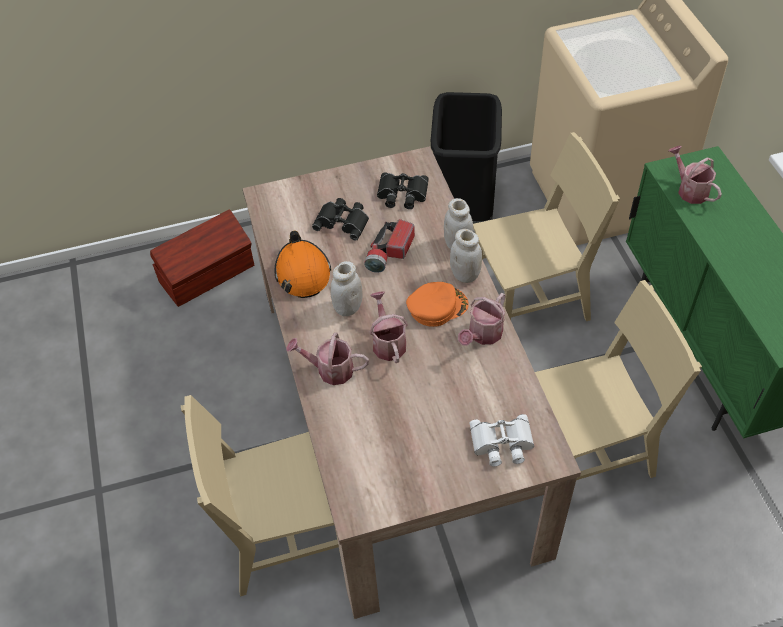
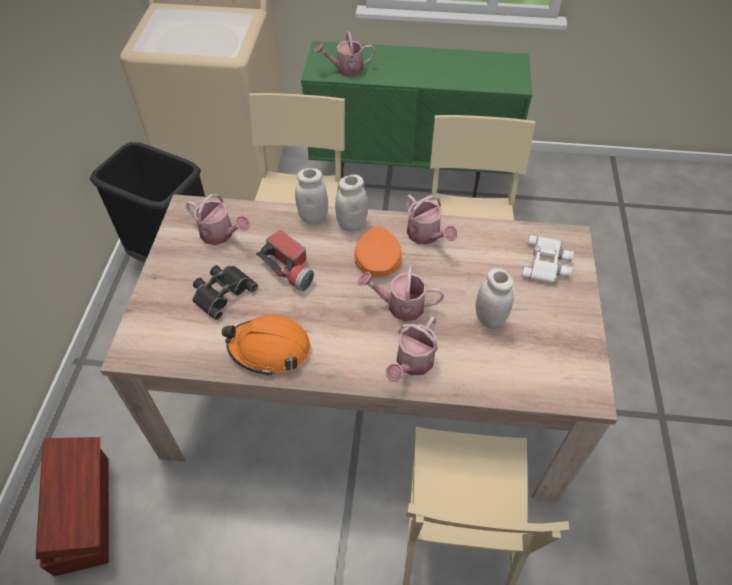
camera: 70 degrees left, 0 degrees up
white jar [330,261,362,316] -> white jar moved to [475,268,514,329]
black binoculars [377,173,429,209] -> watering can [186,194,250,245]

